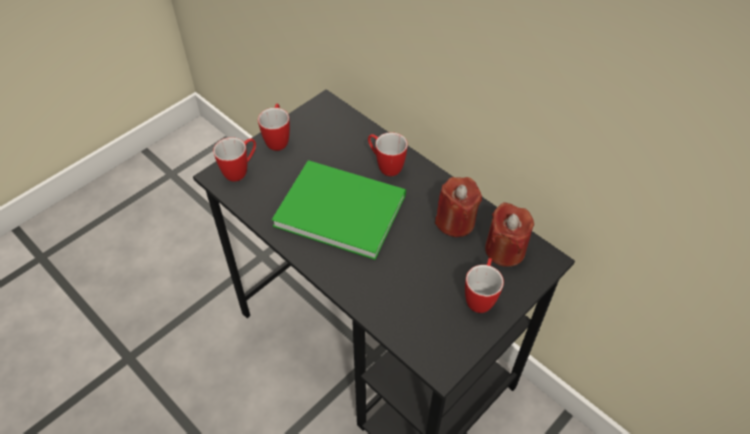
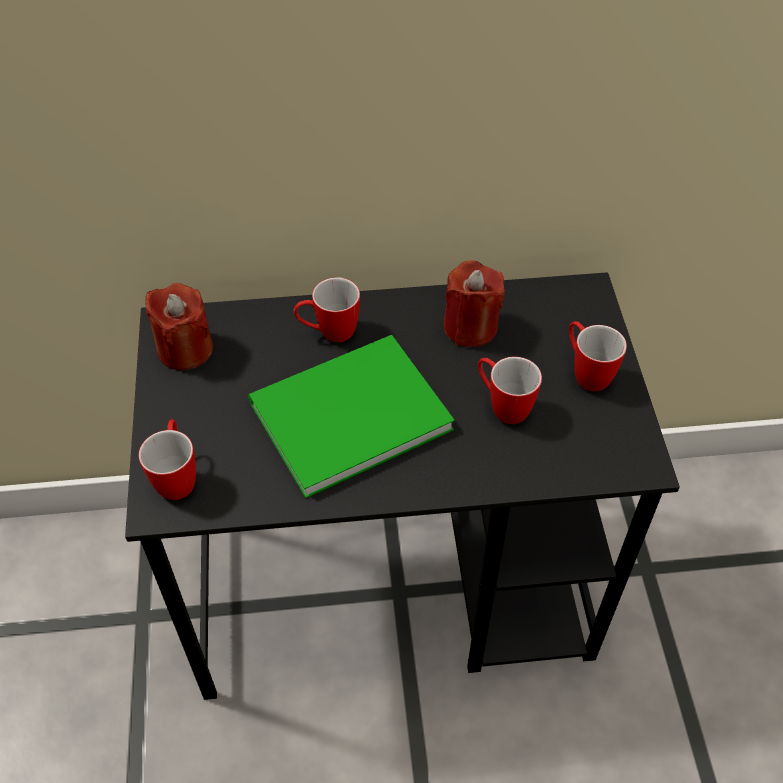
camera: 50 degrees left, 0 degrees up
mug [258,104,290,151] -> mug moved to [478,357,542,424]
red candle [485,202,534,267] -> red candle moved to [145,283,213,370]

